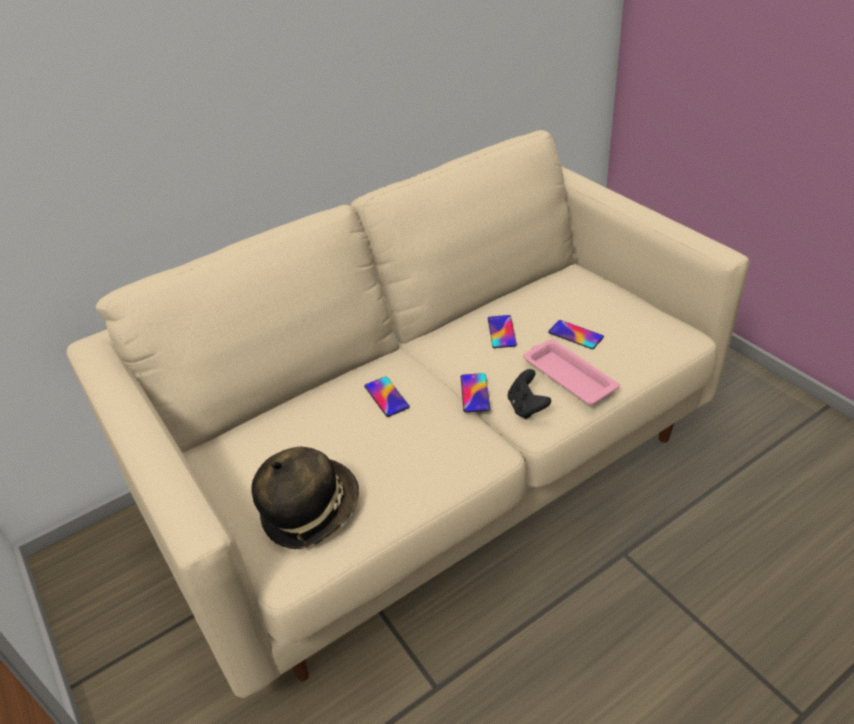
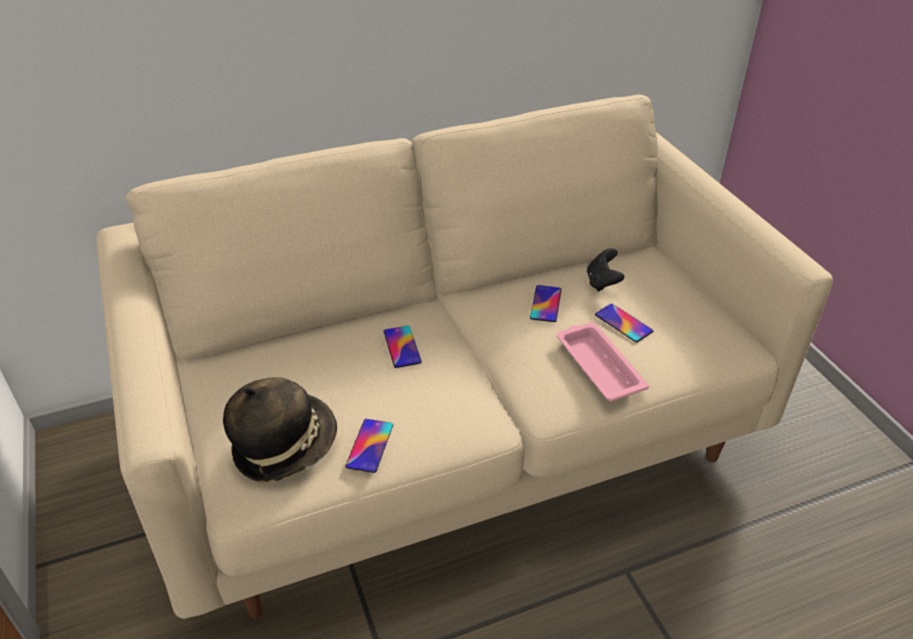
camera: 10 degrees right, 0 degrees up
phone [461,373,490,412] -> phone moved to [346,419,393,473]
black game controller [508,369,551,419] -> black game controller moved to [587,248,624,292]

